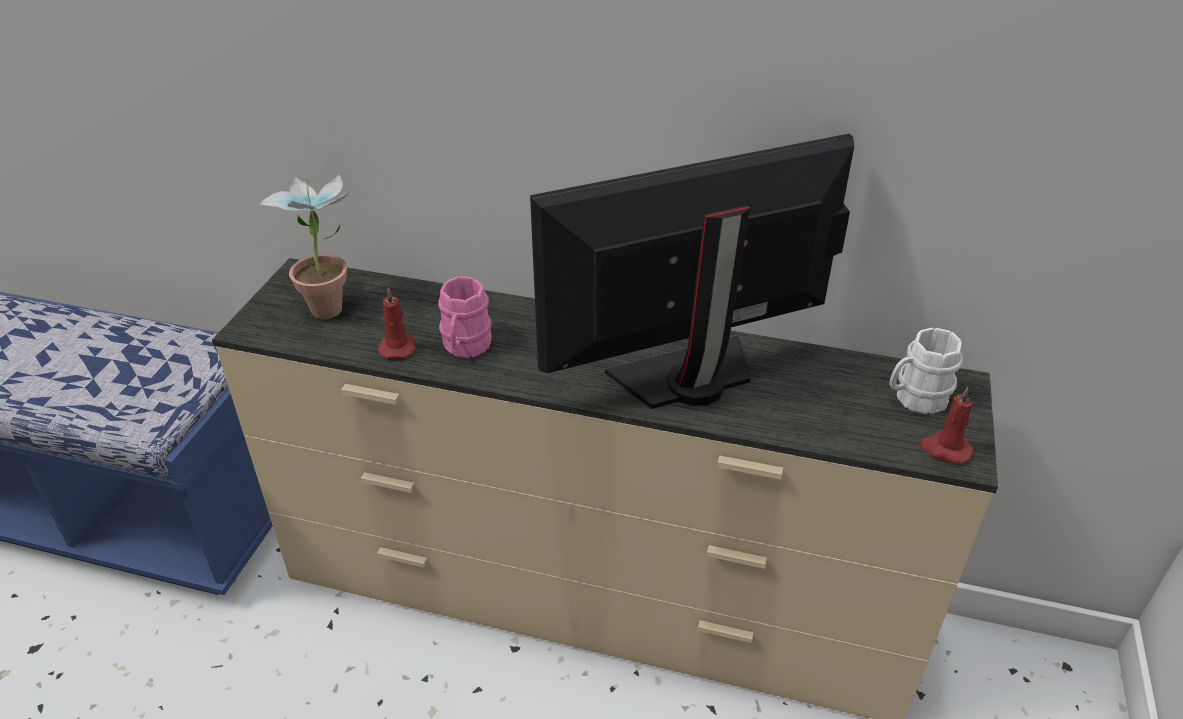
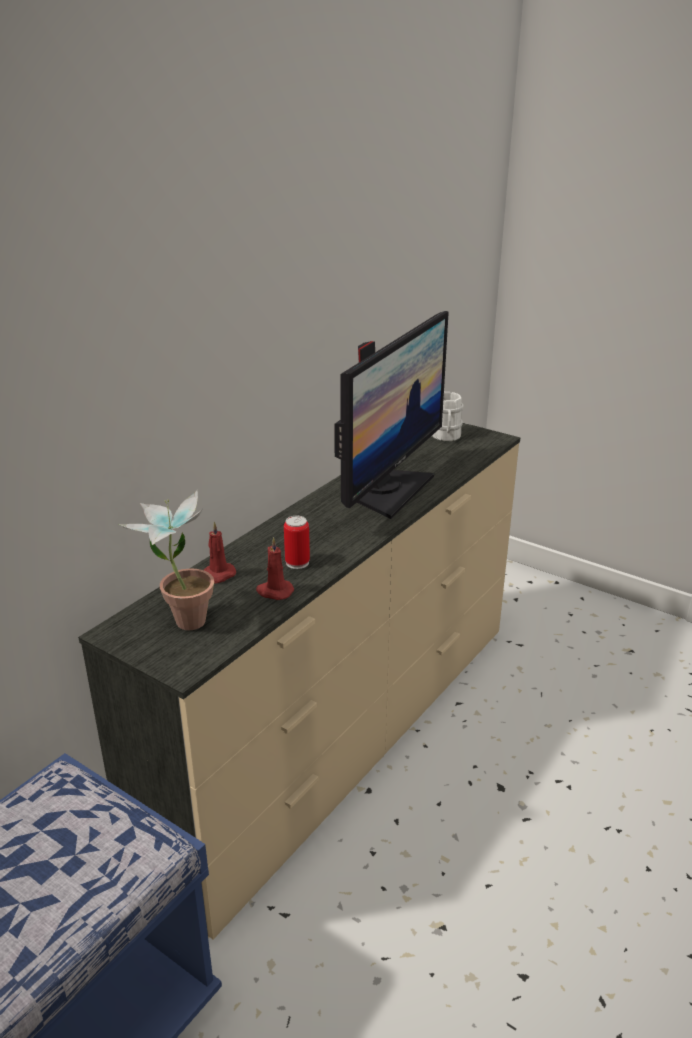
camera: 70 degrees left, 10 degrees down
pink mug [438,276,492,358] -> can [284,516,310,569]
monitor [530,134,854,409] -> monitor turned 150 degrees counterclockwise [334,311,449,519]
red candle [919,386,973,464] -> red candle moved to [204,522,236,584]

